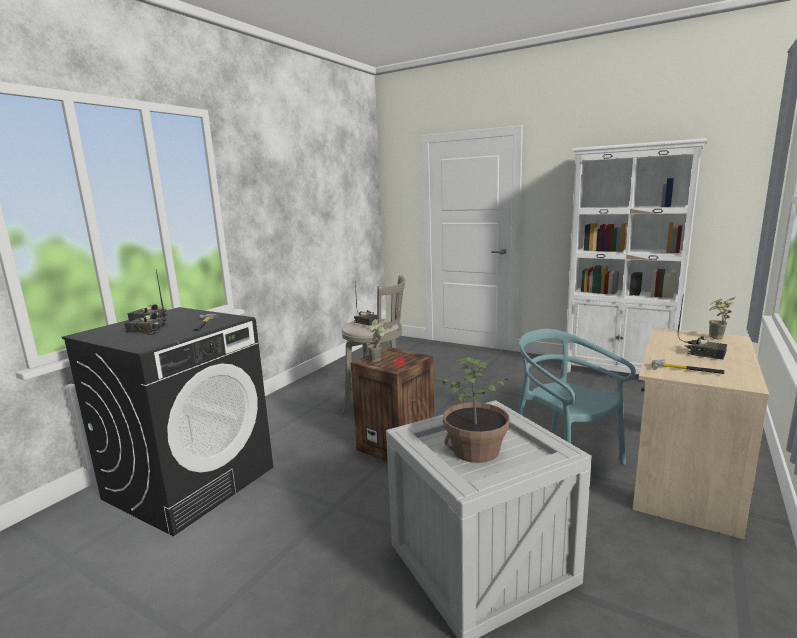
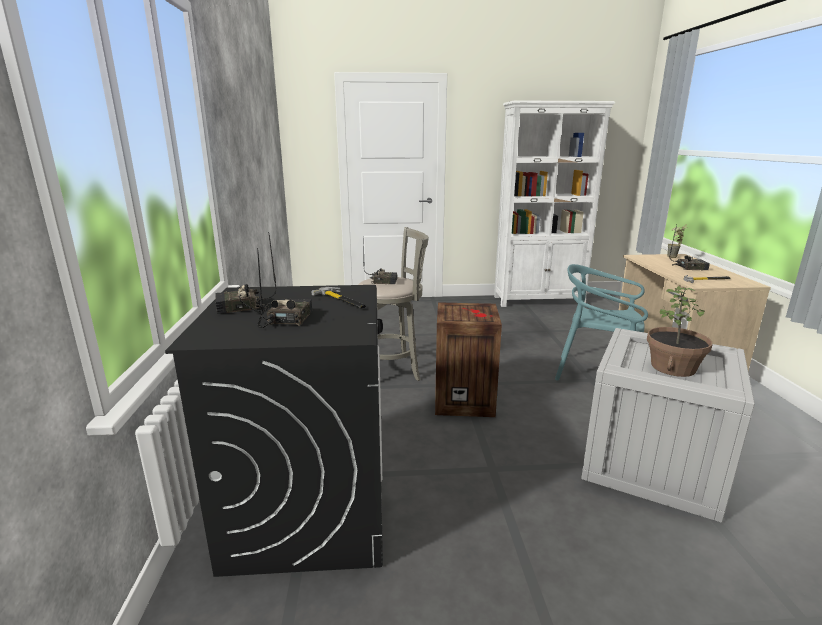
camera: 35 degrees left, 5 degrees up
radio [124,275,168,335] -> radio turned 120 degrees clockwise [257,248,313,328]
potted plant [367,319,386,362] -> none

